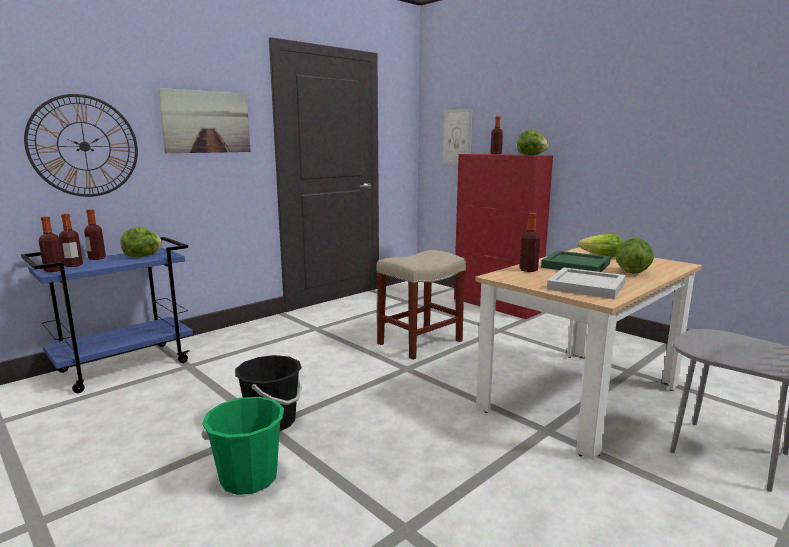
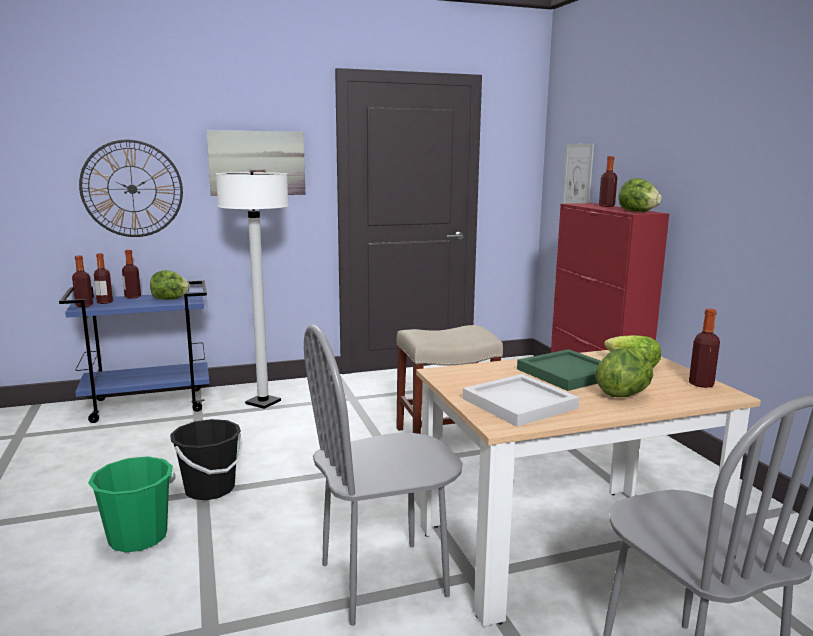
camera: 25 degrees right, 0 degrees up
bottle [519,213,540,272] -> bottle moved to [689,309,720,388]
none -> white floor lamp [216,172,289,409]
none -> grey chair [304,325,463,626]

